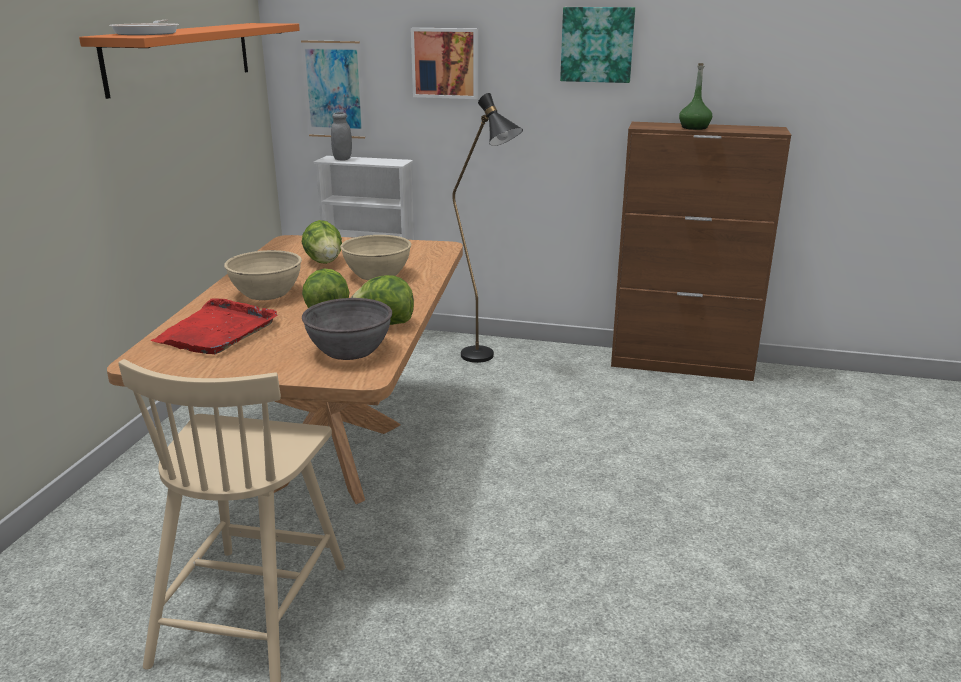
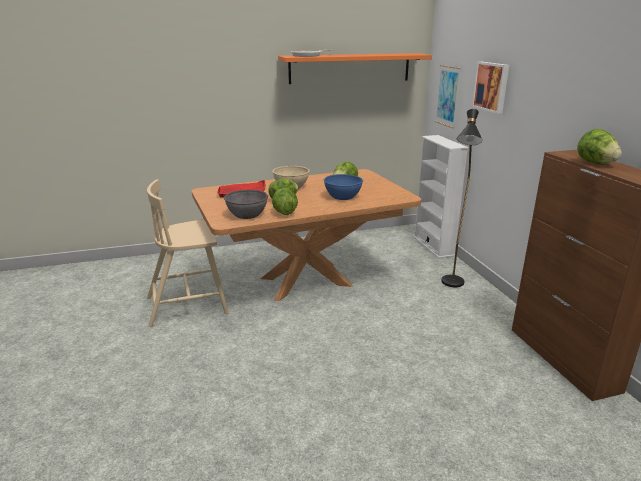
camera: 60 degrees right, 0 degrees up
grey jar [331,112,352,160] -> none
beige bowl [340,235,411,280] -> blue bowl [324,174,363,200]
picture [560,7,635,83] -> none
green bottle [679,63,712,130] -> lettuce [577,129,622,165]

